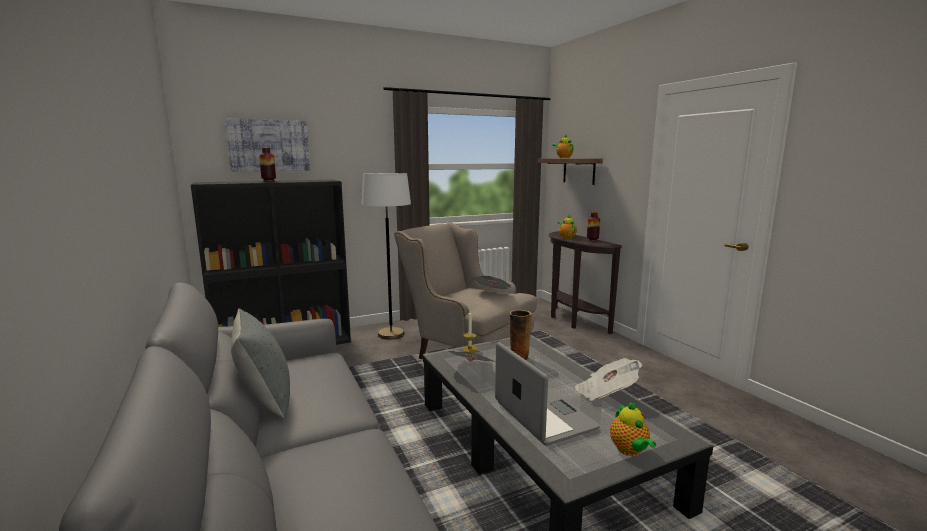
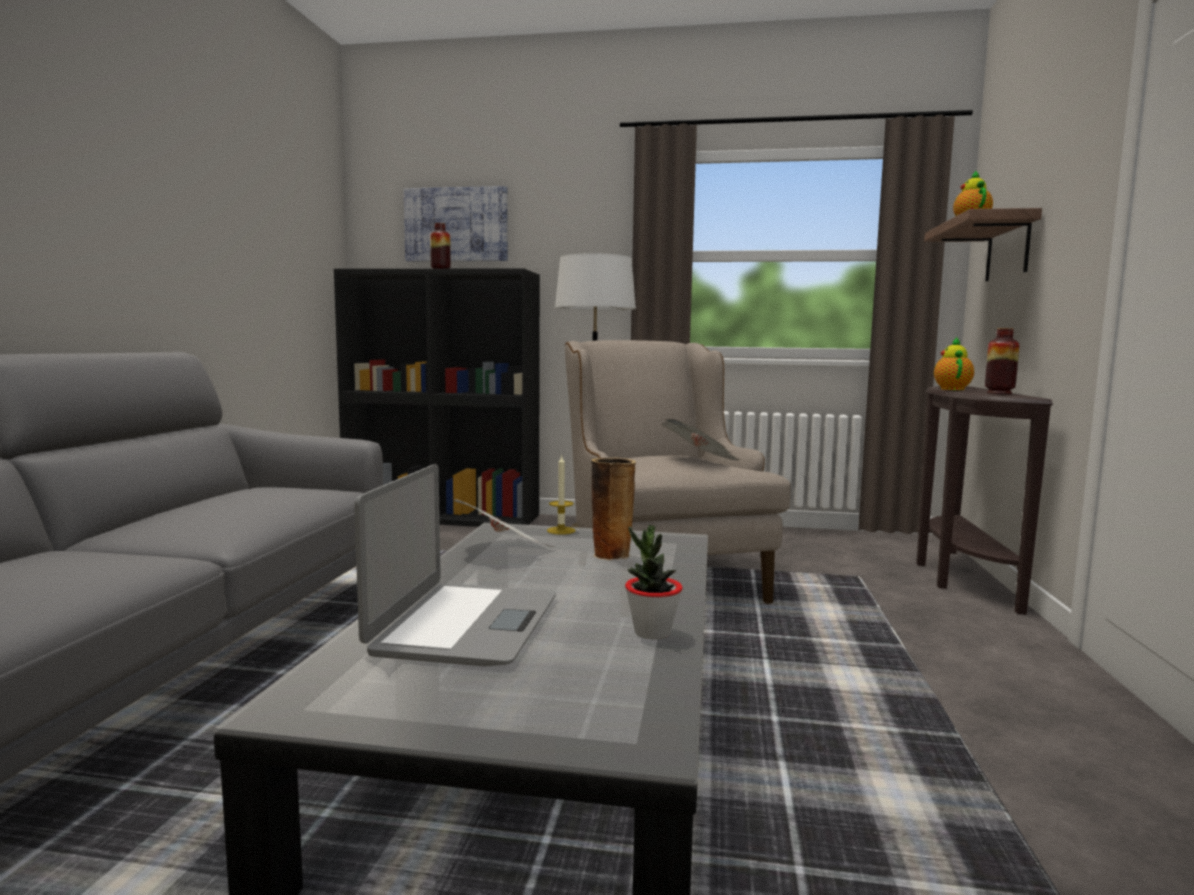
camera: 35 degrees right, 5 degrees down
grey pillow [231,308,290,419] -> none
newspaper [575,358,642,401] -> potted plant [625,525,683,639]
teapot [610,402,656,456] -> none

